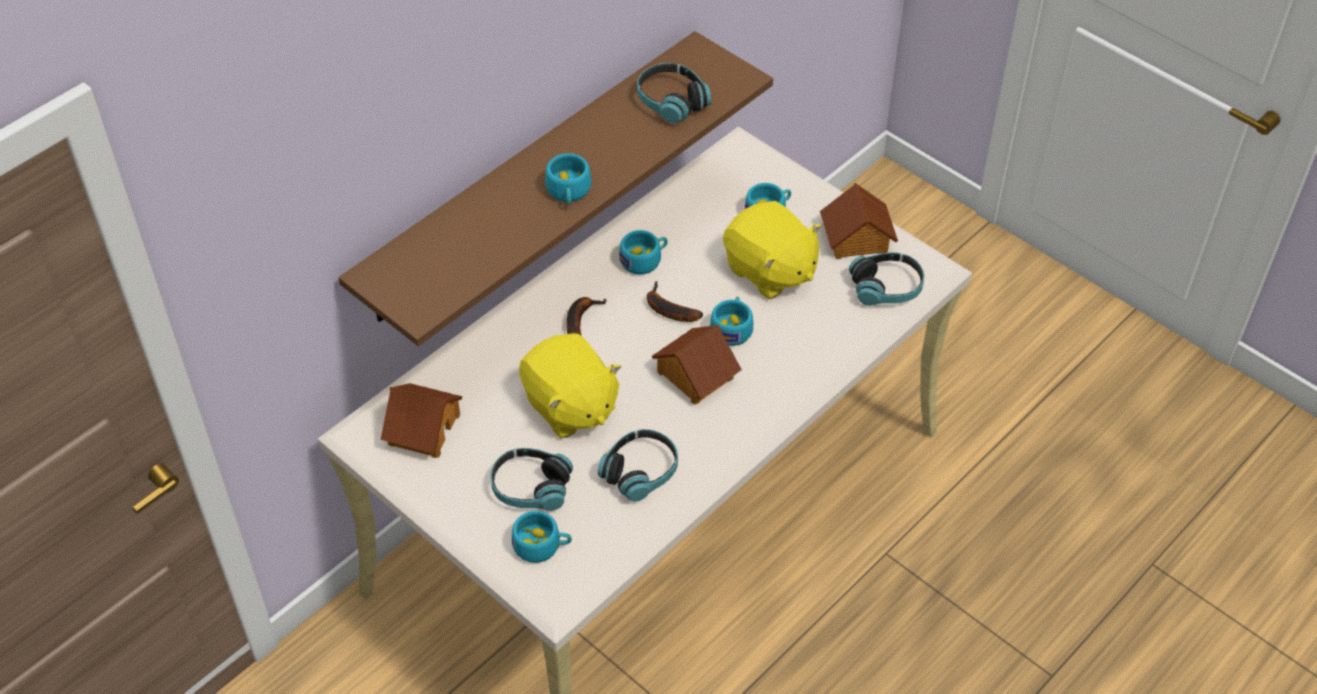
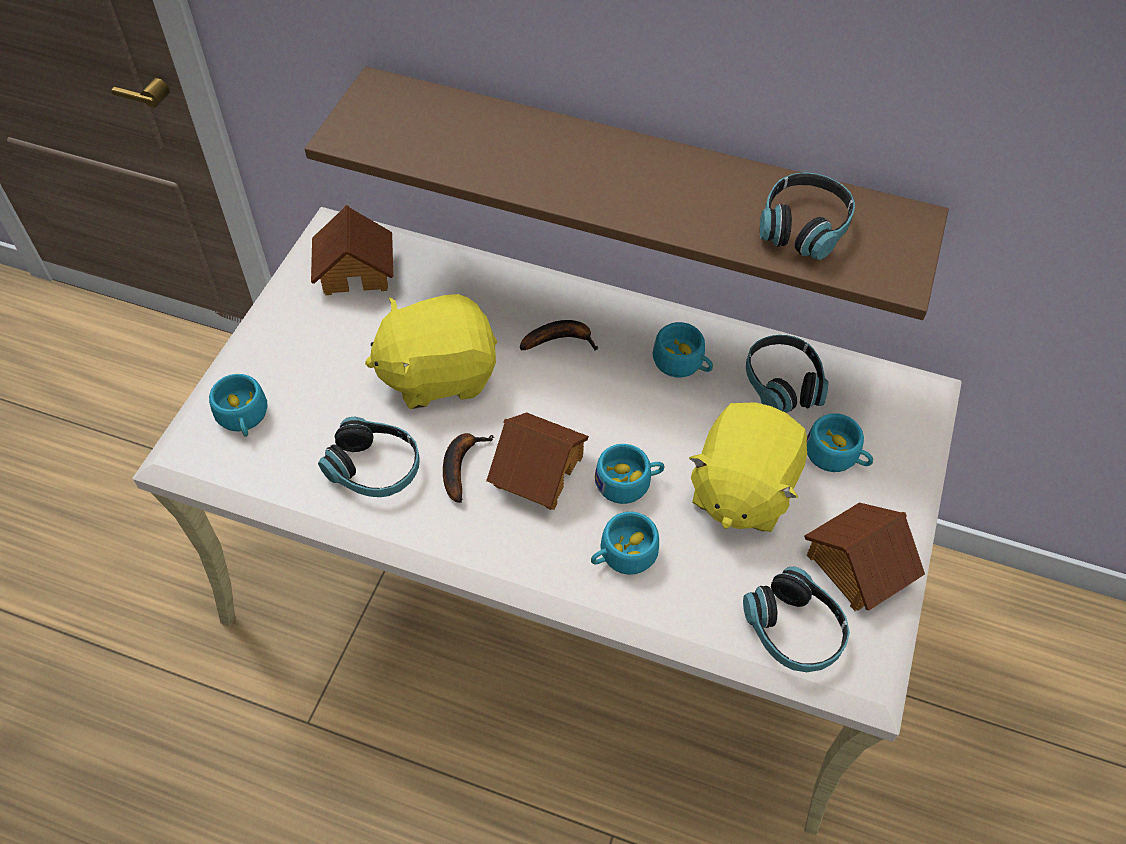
camera: 65 degrees right, 5 degrees up
headphones [490,448,573,511] -> headphones moved to [746,335,828,413]
yellow plush toy [519,333,622,438] -> yellow plush toy turned 45 degrees clockwise [365,294,497,409]
turquoise cup [545,153,592,205] -> turquoise cup moved to [591,512,659,575]
banana [647,281,703,322] -> banana moved to [443,433,495,503]

